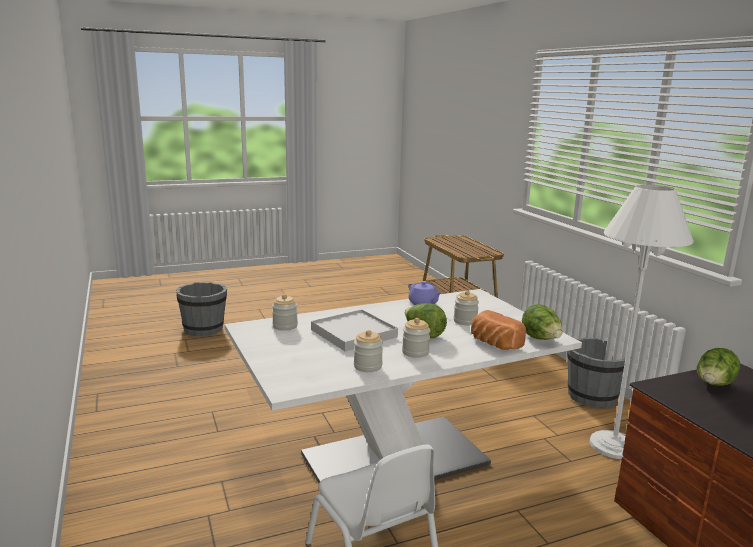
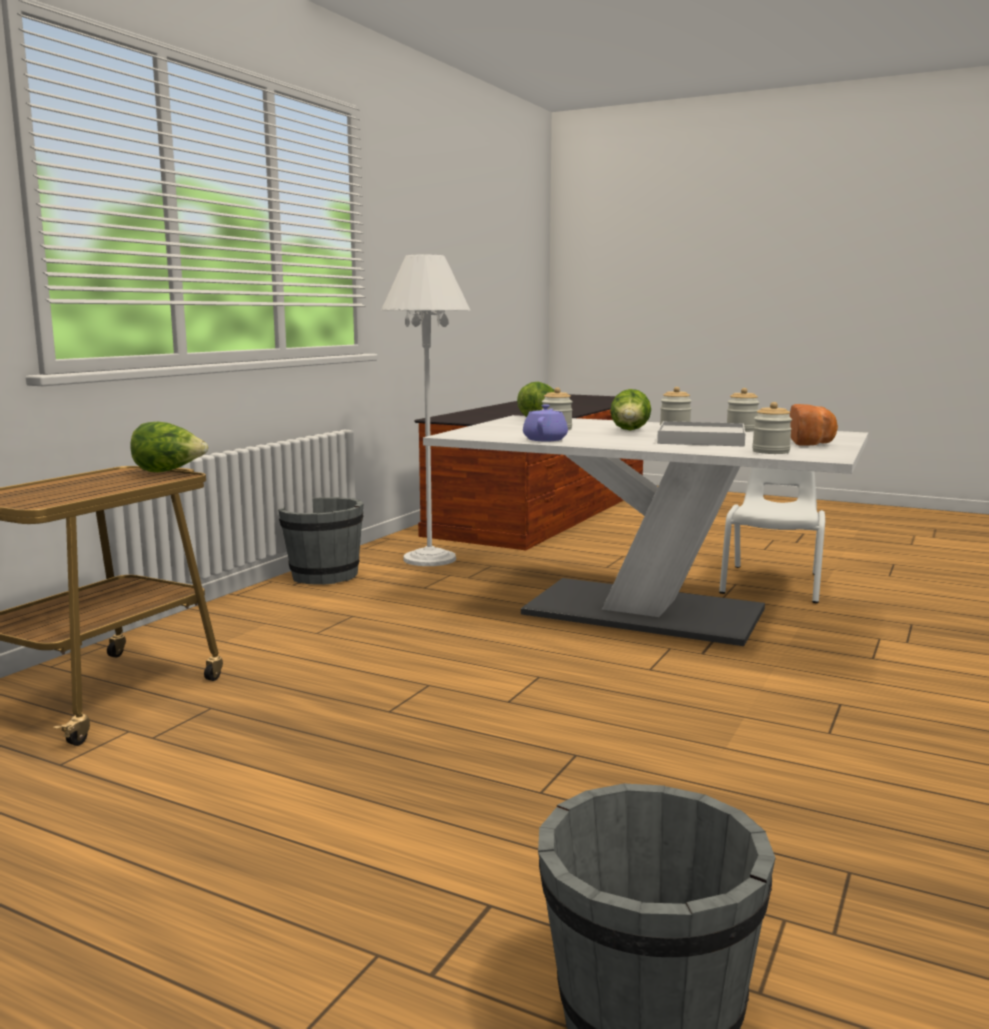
camera: 130 degrees left, 5 degrees down
bread [471,310,526,350] -> bread moved to [790,404,838,446]
lettuce [697,348,740,386] -> lettuce moved to [130,422,208,472]

